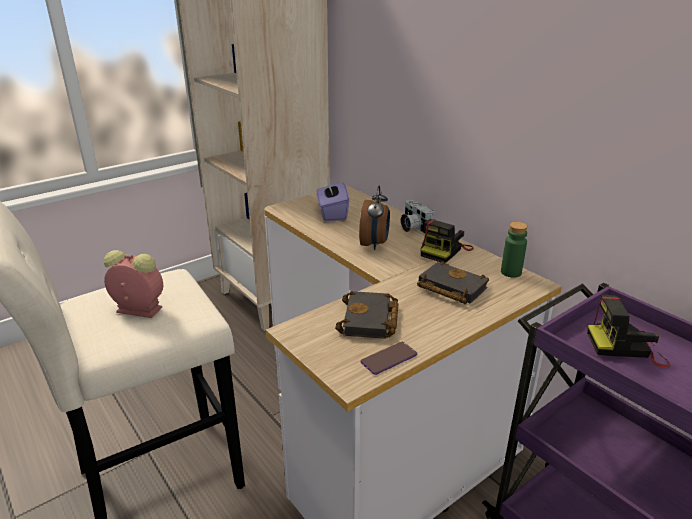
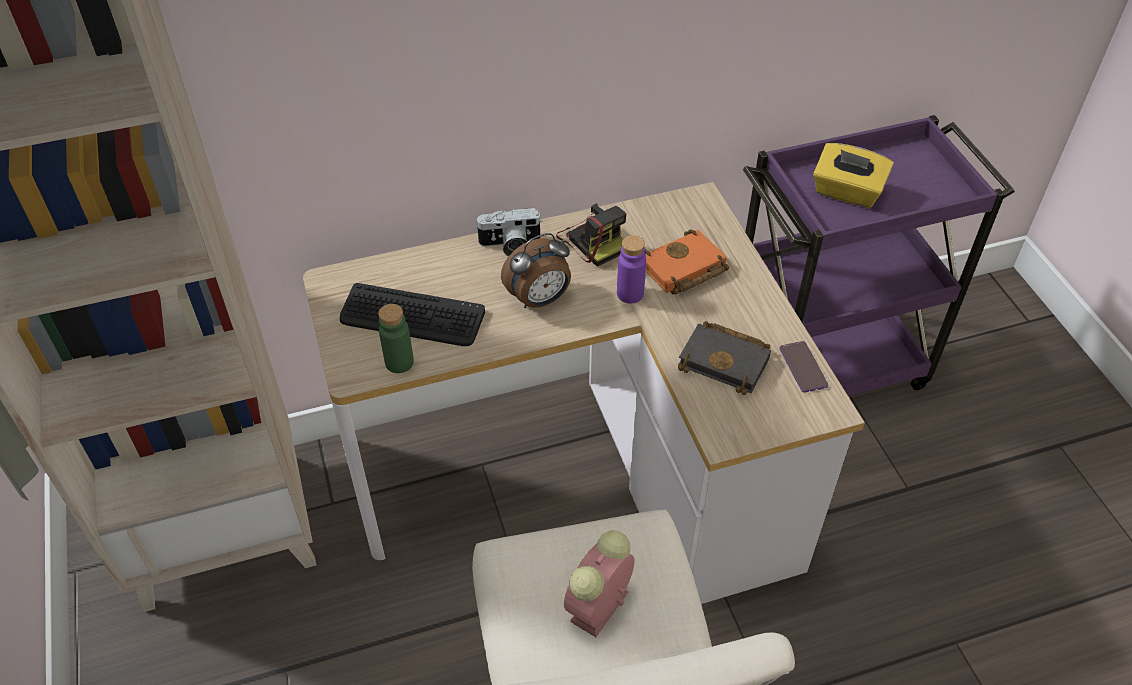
camera: 70 degrees left, 20 degrees up
purple tissue box [317,177,349,221] -> keyboard [340,283,485,346]
alarm clock [359,185,390,250] -> alarm clock turned 120 degrees clockwise [501,233,571,308]
black book [417,261,489,305] -> orange book [645,229,729,295]
green bottle [501,222,528,278] -> green bottle moved to [378,304,414,373]
camera [587,294,670,368] -> yellow tissue box [813,143,894,208]
none -> purple bottle [617,235,646,303]

